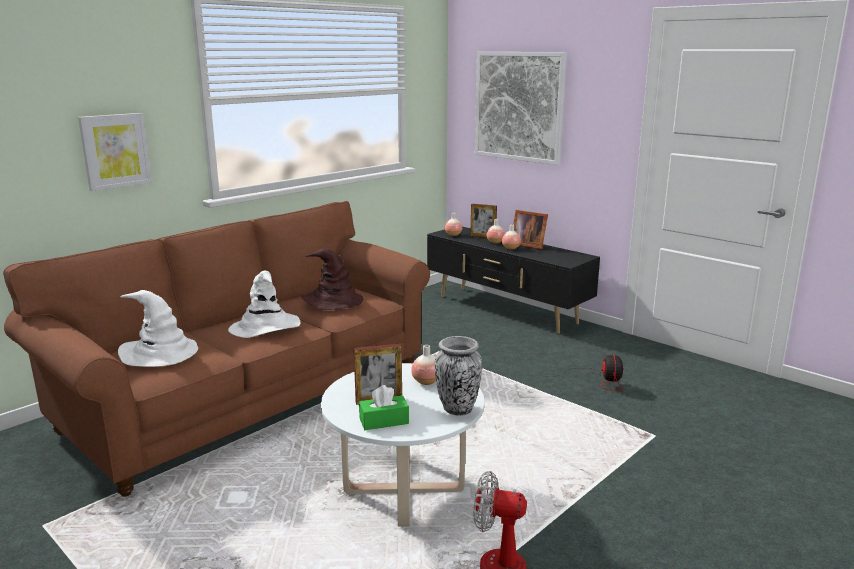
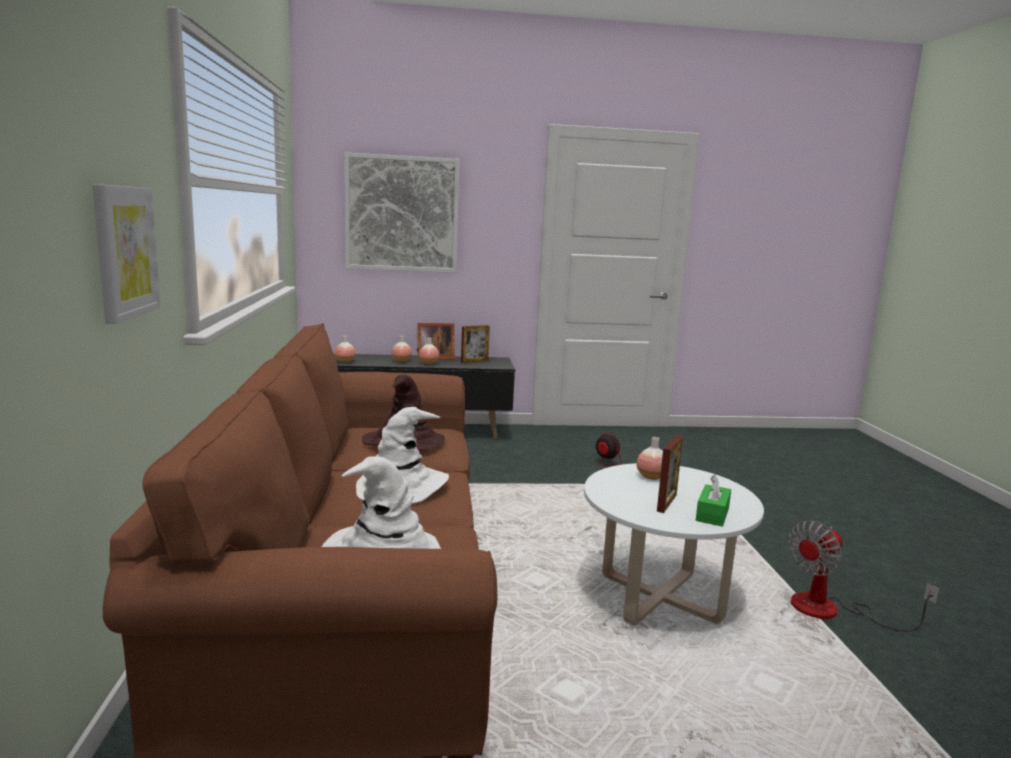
camera: 50 degrees left, 5 degrees down
vase [435,336,483,416] -> none
picture frame [470,204,497,238] -> picture frame moved to [461,325,490,363]

